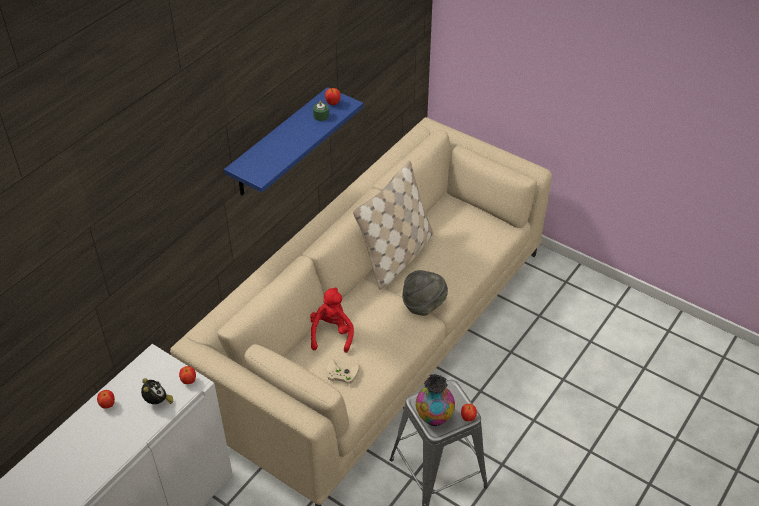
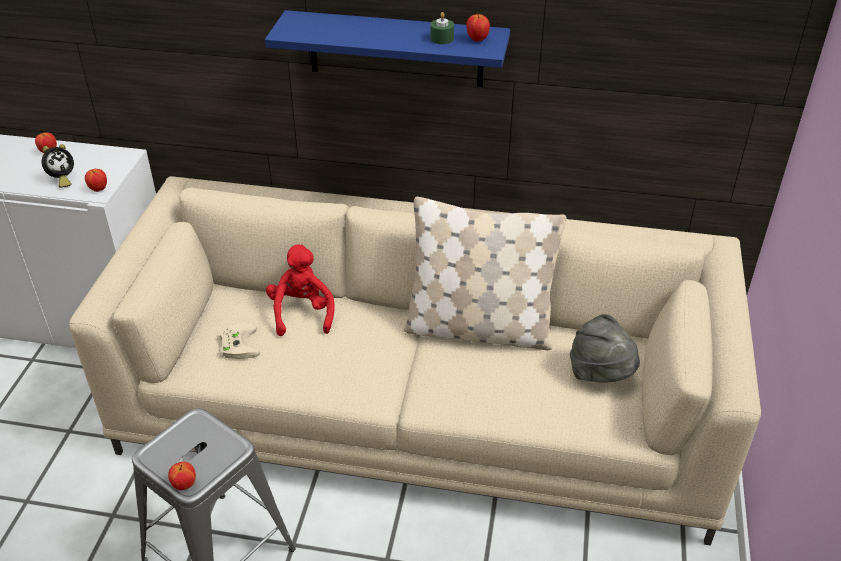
camera: 65 degrees right, 5 degrees down
red plush toy [310,287,354,353] -> red plush toy turned 75 degrees counterclockwise [266,244,335,336]
grey hat [402,270,448,316] -> grey hat moved to [570,314,640,382]
vase [416,374,455,426] -> none

